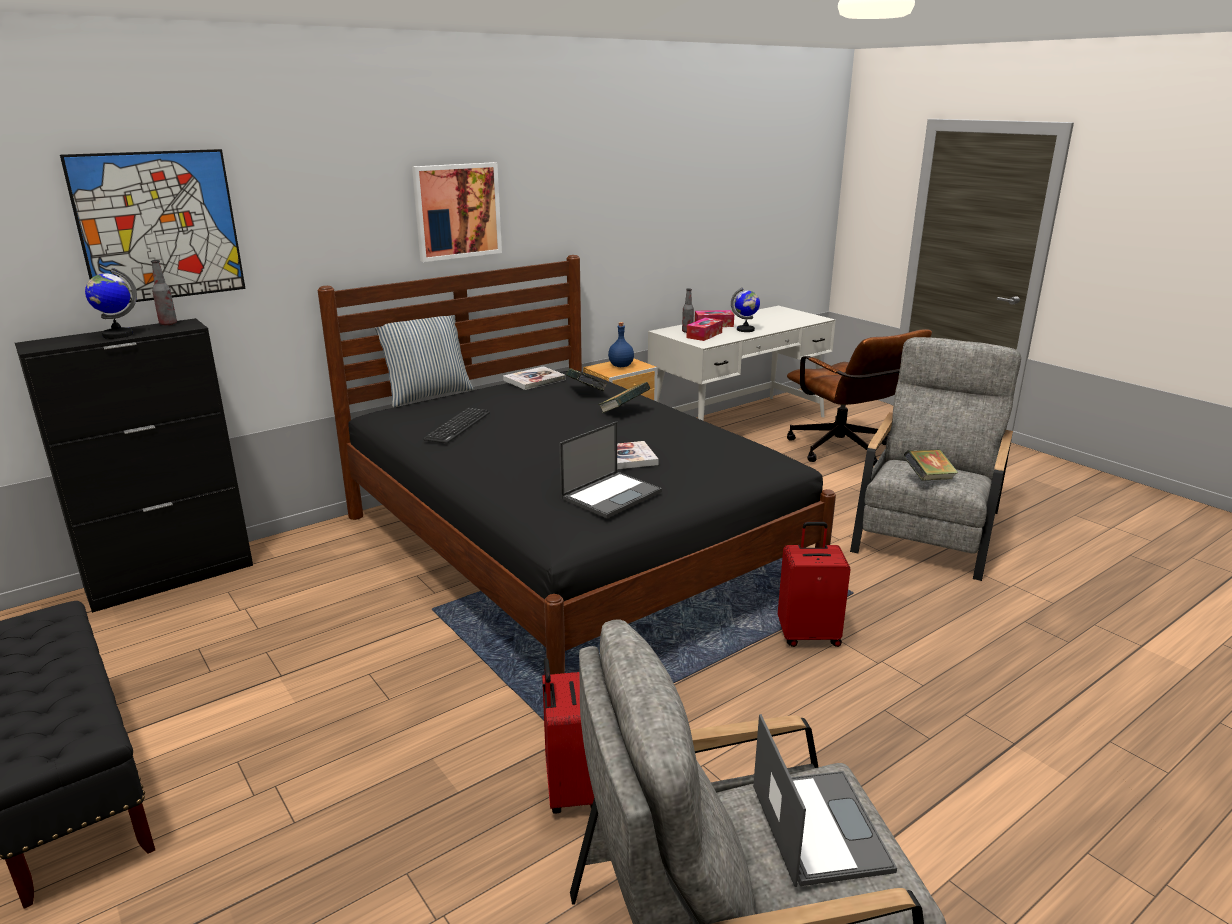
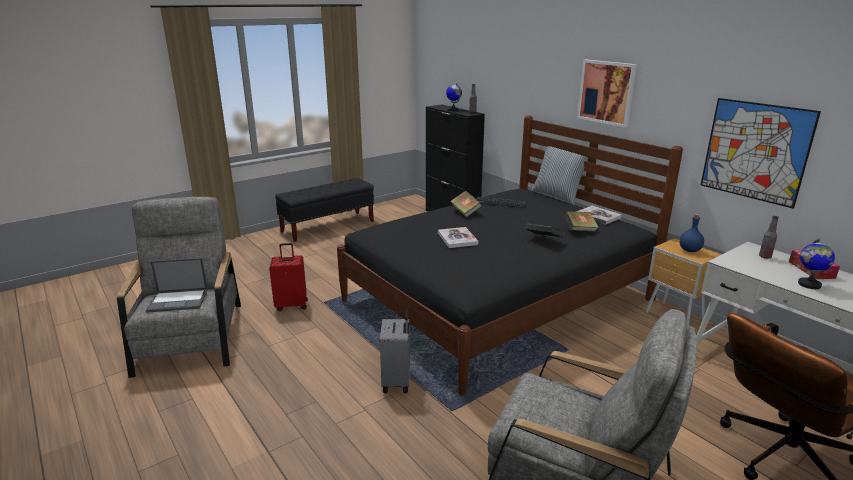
camera: 90 degrees right, 0 degrees up
picture [60,149,246,303] -> picture moved to [701,98,821,209]
laptop [559,421,662,518] -> none
tissue box [686,317,723,341] -> none
red suitcase [778,522,851,647] -> grey suitcase [380,309,410,393]
book [903,449,959,481] -> book moved to [451,191,482,218]

